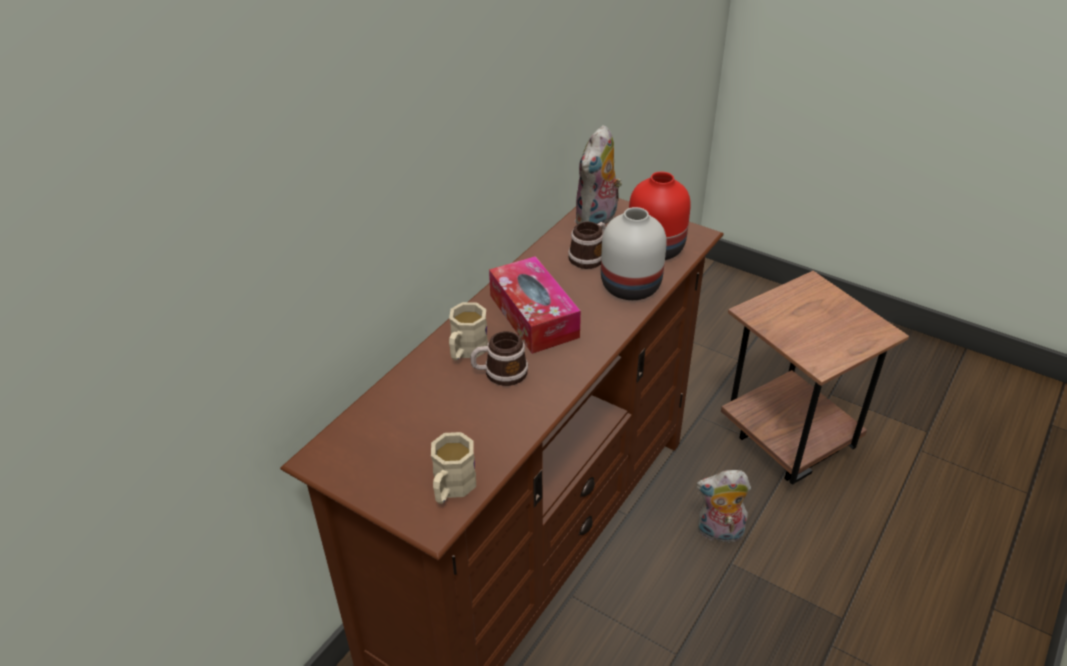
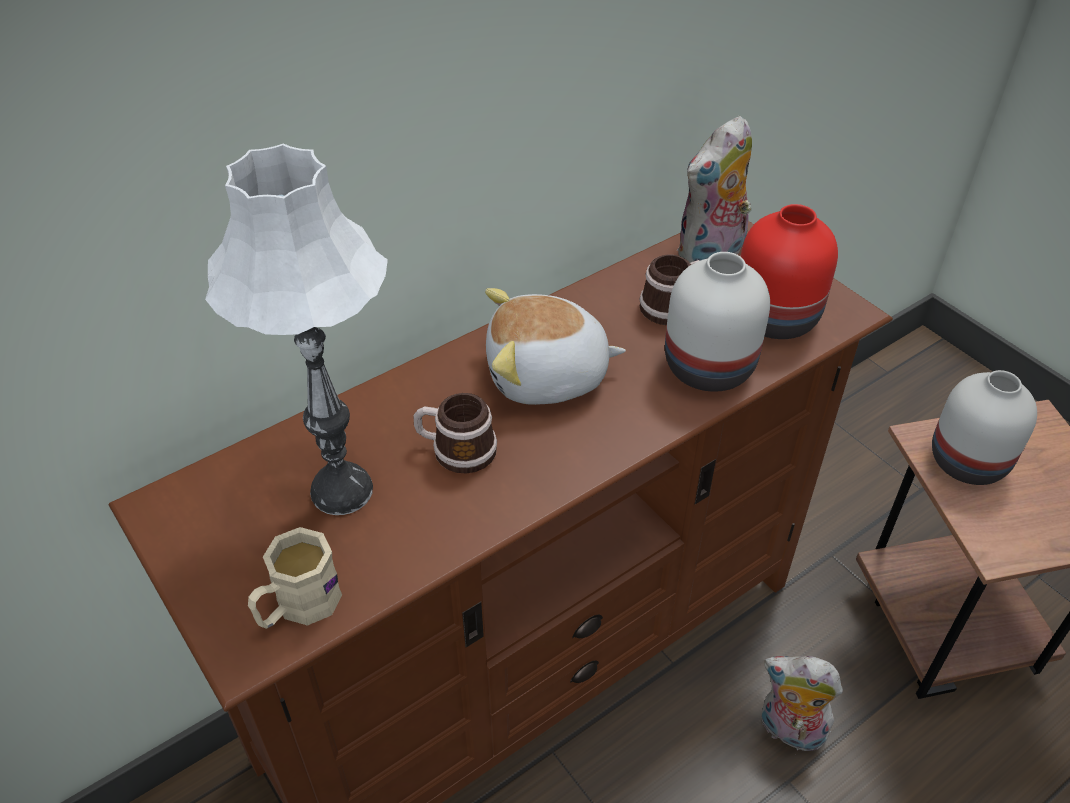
camera: 20 degrees right, 5 degrees up
beige mug [449,302,488,360] -> none
tissue box [489,256,581,354] -> plush toy [485,288,626,405]
none -> white table lamp [205,143,388,515]
none -> white vase [932,370,1037,485]

